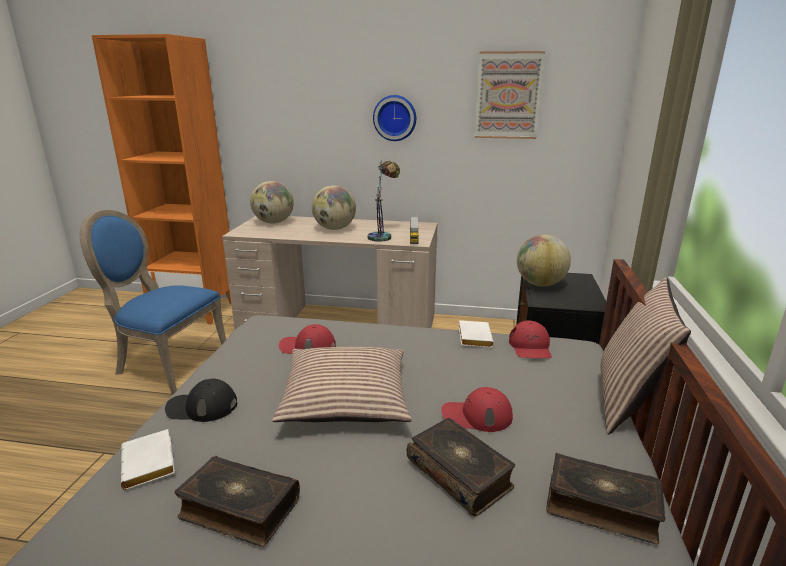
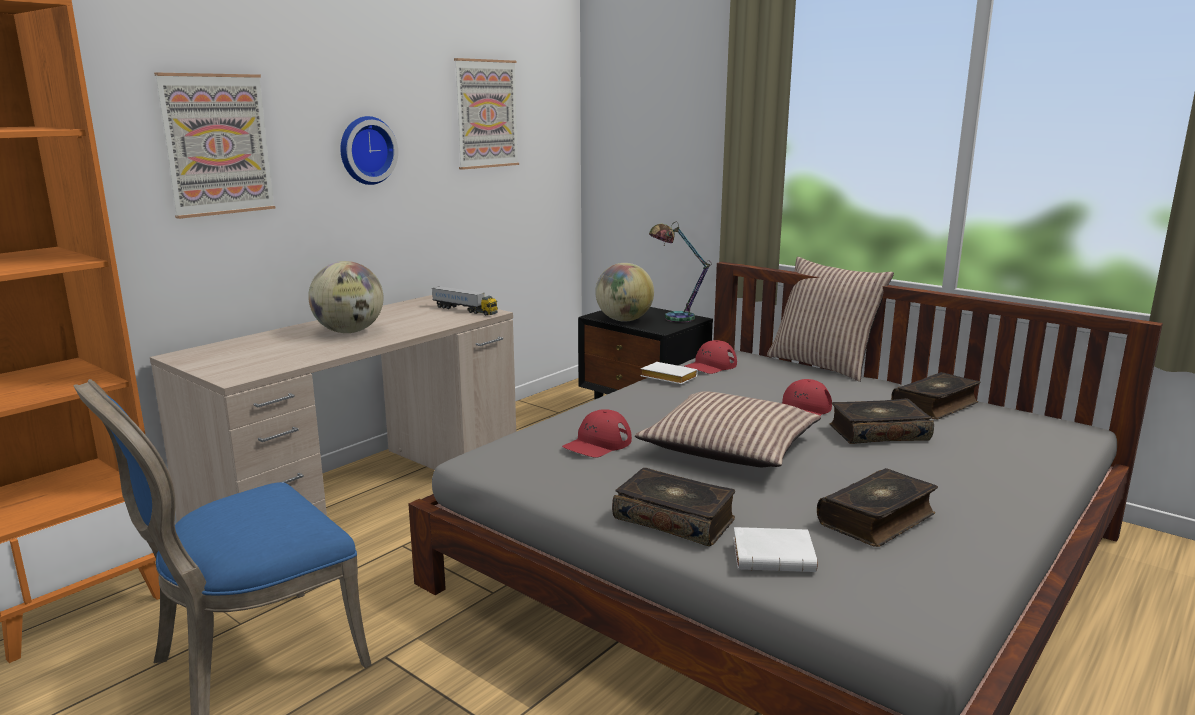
camera: 60 degrees left, 5 degrees down
black cap [165,379,237,422] -> book [612,468,735,546]
globe [250,181,294,224] -> none
table lamp [368,160,400,242] -> table lamp moved to [649,222,712,323]
red cap [509,321,552,358] -> red cap turned 105 degrees clockwise [685,340,737,374]
none -> picture [154,73,276,219]

